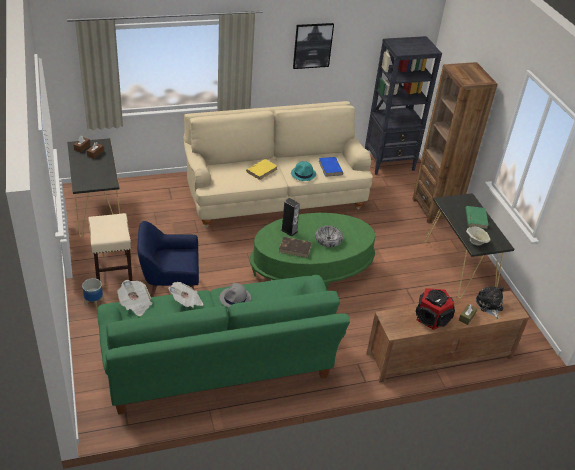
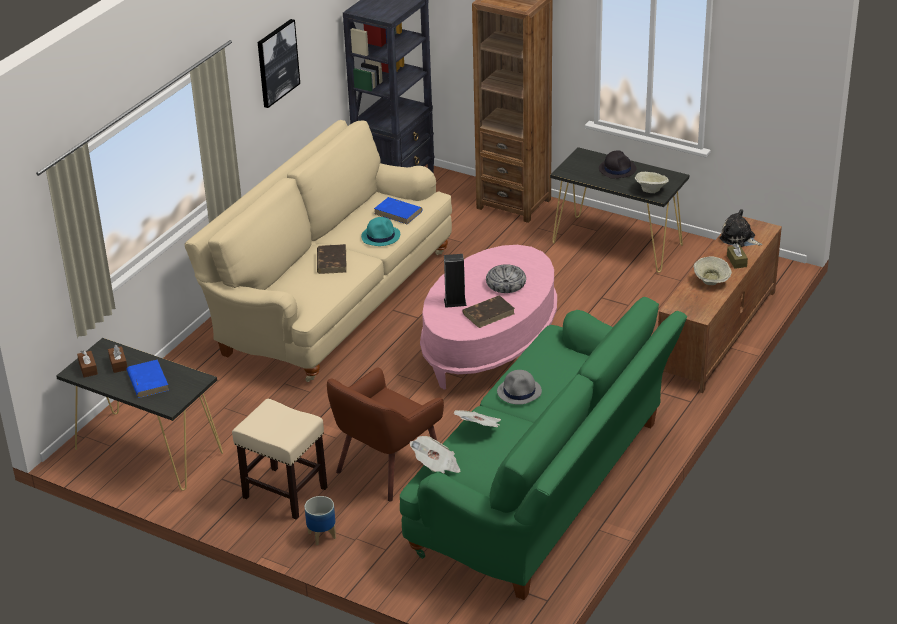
camera: 40 degrees left, 5 degrees down
blue armchair [137,221,199,297] -> brown armchair [327,367,444,502]
yellow book [246,159,277,180] -> brown book [317,244,347,274]
green coffee table [250,213,375,289] -> pink coffee table [420,245,557,390]
speaker [416,288,455,330] -> beige bowl [694,256,732,285]
green book [465,206,489,229] -> black hat [599,150,636,178]
none -> blue book [127,359,169,398]

